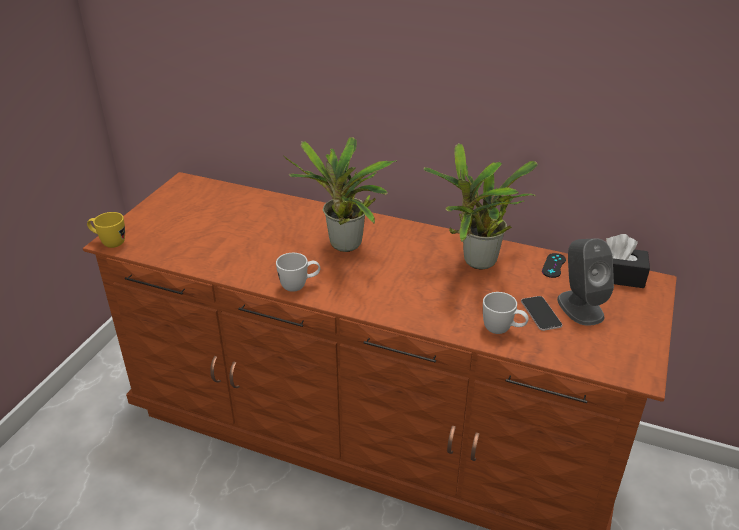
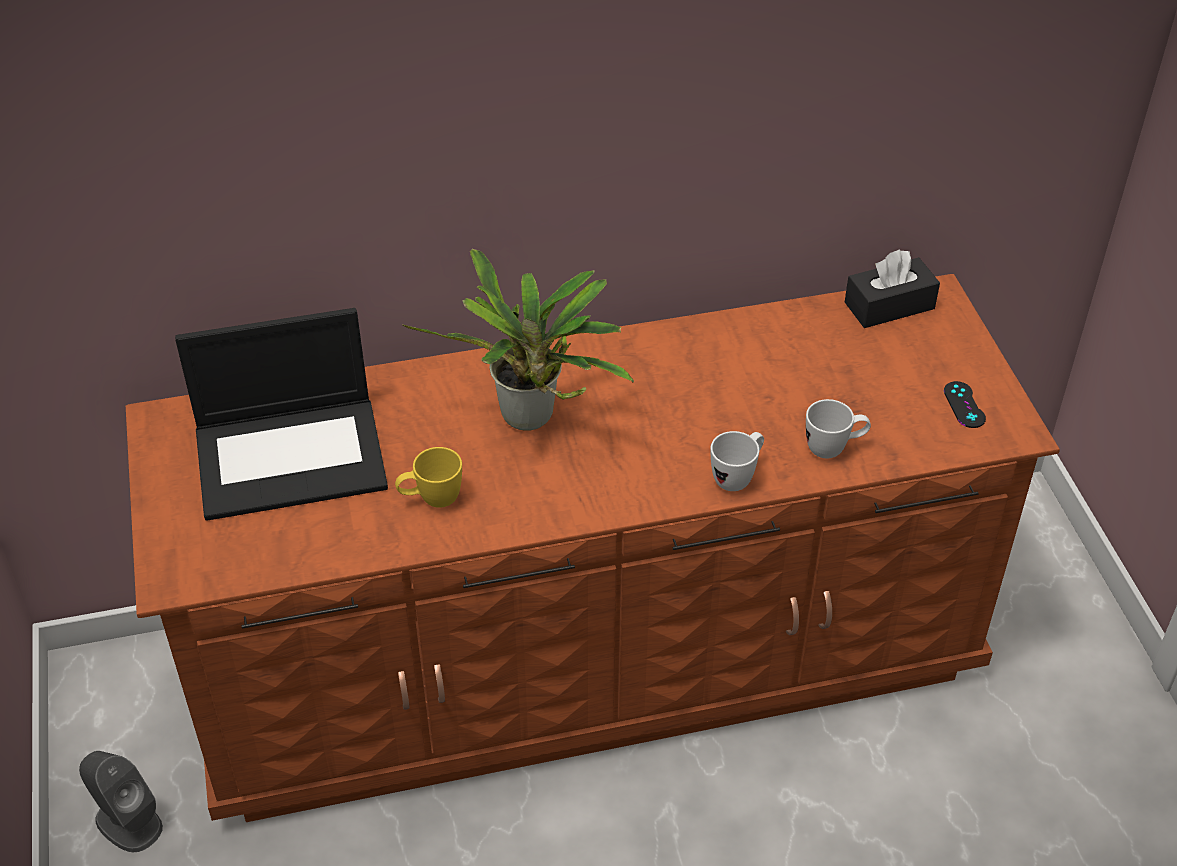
camera: 35 degrees left, 10 degrees up
yellow mug [87,212,125,248] -> yellow mug moved to [395,447,462,508]
white mug [276,253,320,292] -> white mug moved to [710,431,764,491]
potted plant [424,143,538,269] -> none
phone [521,296,562,331] -> none
black game controller [542,253,566,278] -> black game controller moved to [944,381,986,428]
grey speaker [557,238,614,326] -> grey speaker moved to [79,751,163,852]
none -> laptop [175,308,388,521]

